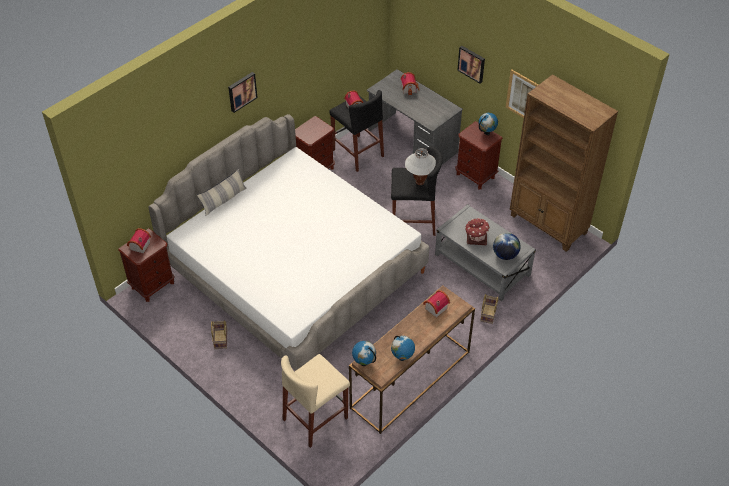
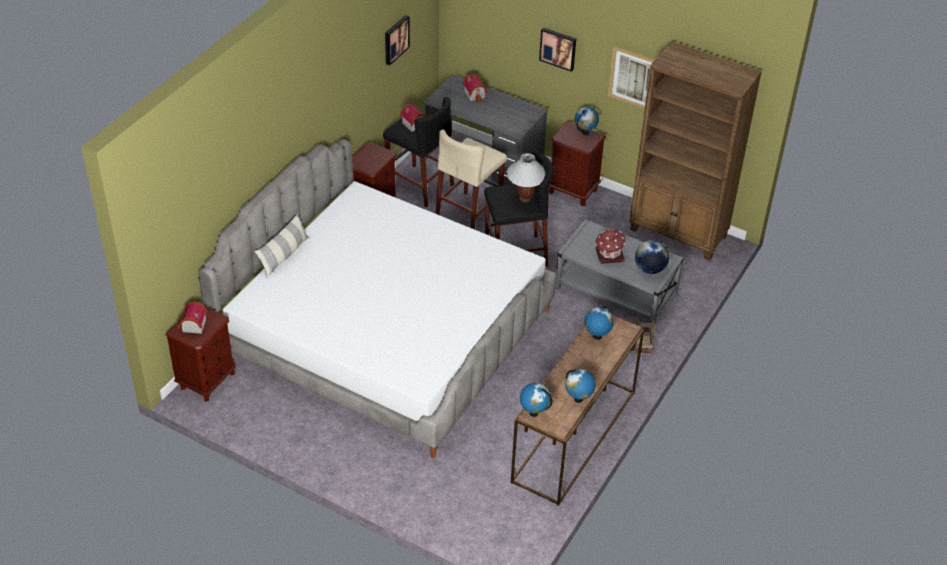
camera: 15 degrees left, 5 degrees down
basket [211,320,227,349] -> none
picture [228,72,258,113] -> picture moved to [385,15,410,65]
beige stool [281,354,350,448] -> beige stool moved to [436,129,507,230]
toy house [423,290,450,318] -> globe [585,306,614,340]

